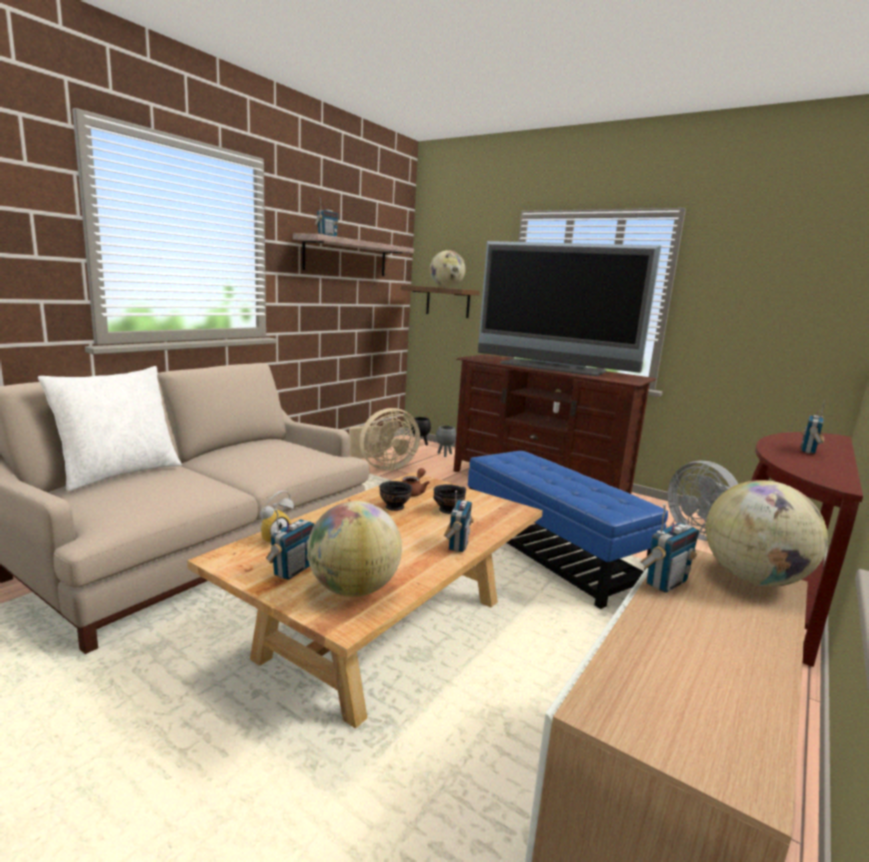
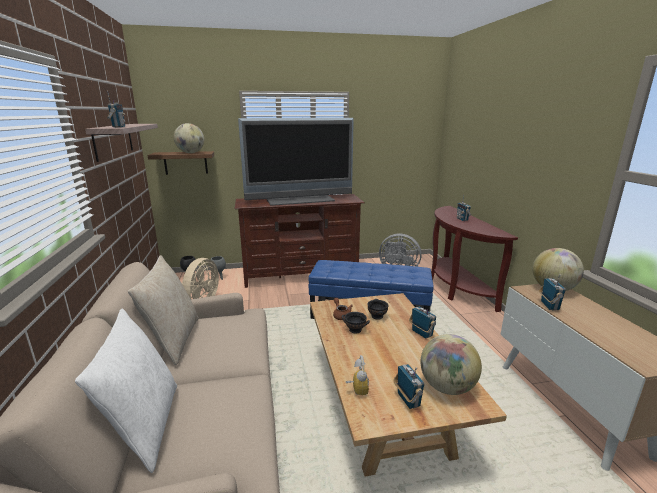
camera: 45 degrees left, 5 degrees up
none -> beige pillow [128,255,199,365]

